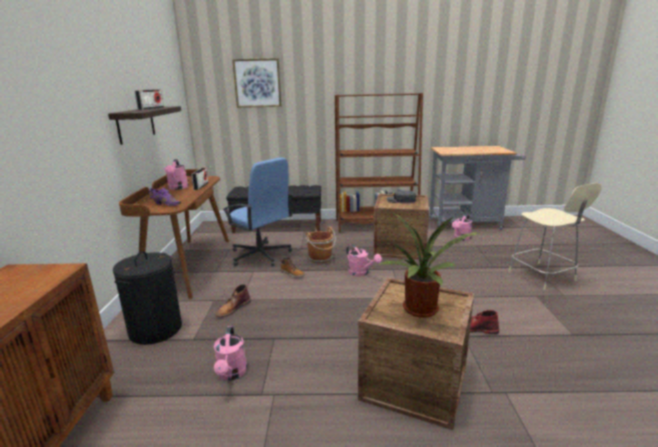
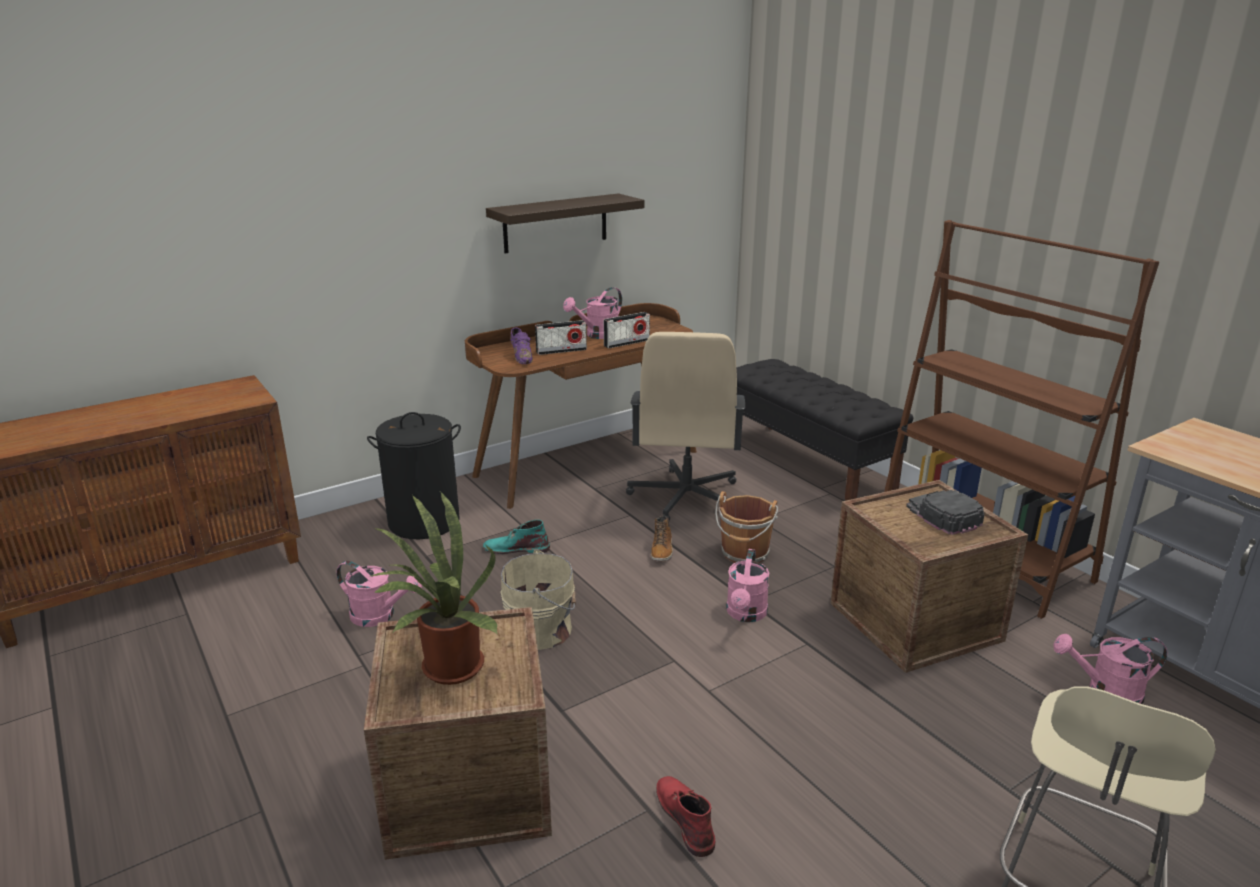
camera: 55 degrees right, 5 degrees up
radio [135,90,164,110] -> radio moved to [535,320,587,355]
pink watering can [214,326,247,380] -> pink watering can turned 120 degrees counterclockwise [336,561,422,627]
brown boot [216,284,251,318] -> turquoise boot [483,520,550,554]
blue office chair [223,157,293,266] -> beige office chair [626,332,745,521]
picture [232,58,281,108] -> none
none -> beige bucket [500,550,576,650]

